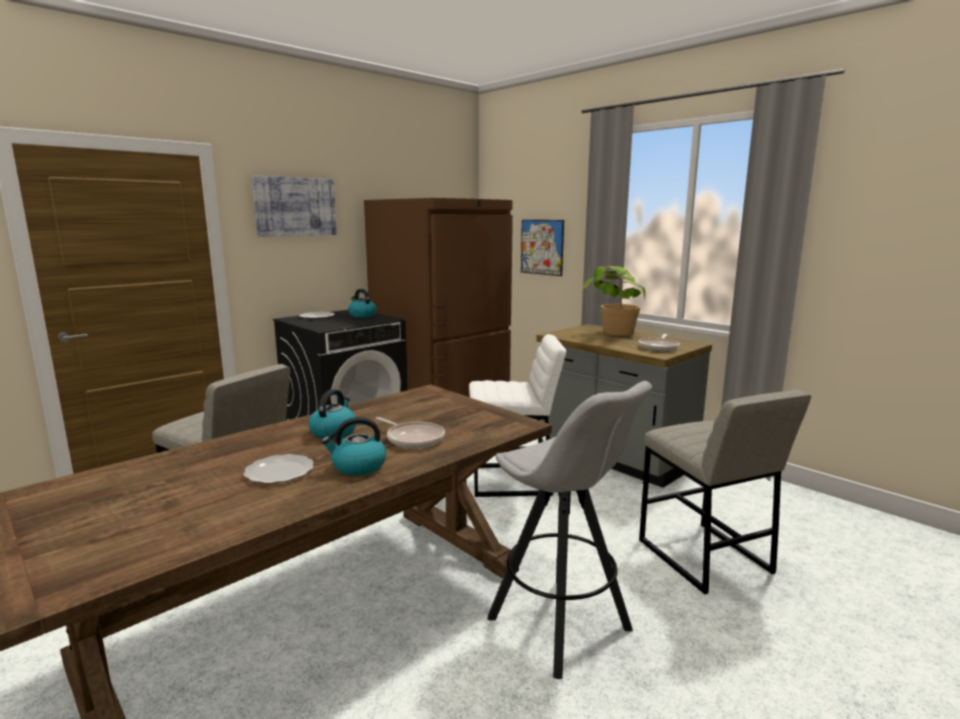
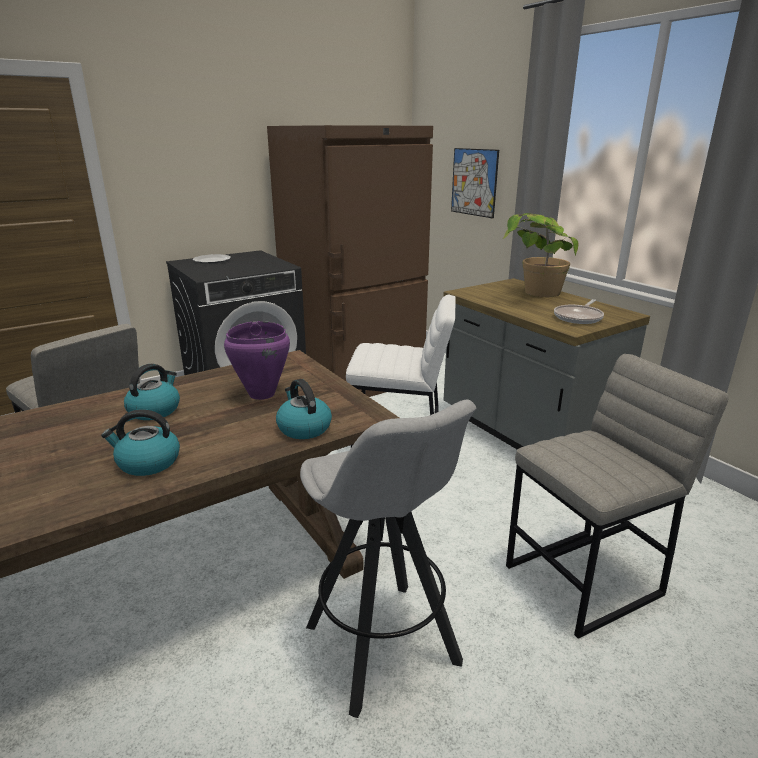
camera: 10 degrees right, 10 degrees up
plate [243,454,314,484] -> none
picture [252,175,337,237] -> none
kettle [348,289,377,318] -> kettle moved to [276,379,332,439]
frying pan [375,417,445,449] -> none
grey chair [639,390,811,594] -> grey chair turned 105 degrees counterclockwise [506,354,729,639]
none -> purple cooking pot [224,321,290,400]

